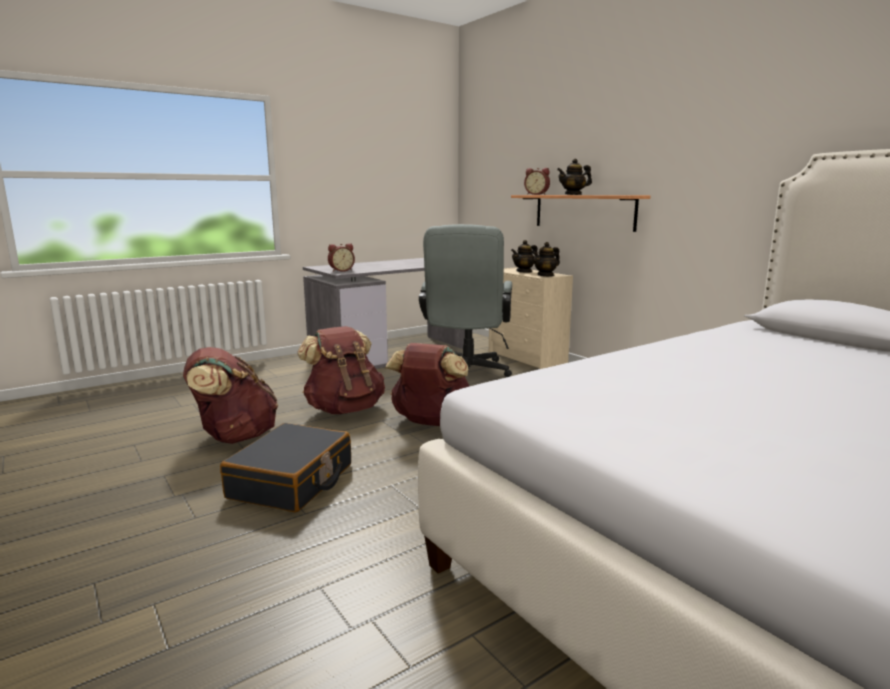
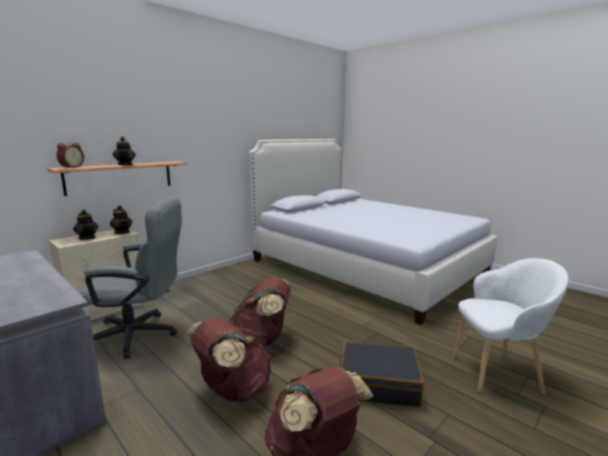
camera: 100 degrees left, 0 degrees up
alarm clock [328,243,355,272] -> none
none -> white armchair [453,258,569,395]

